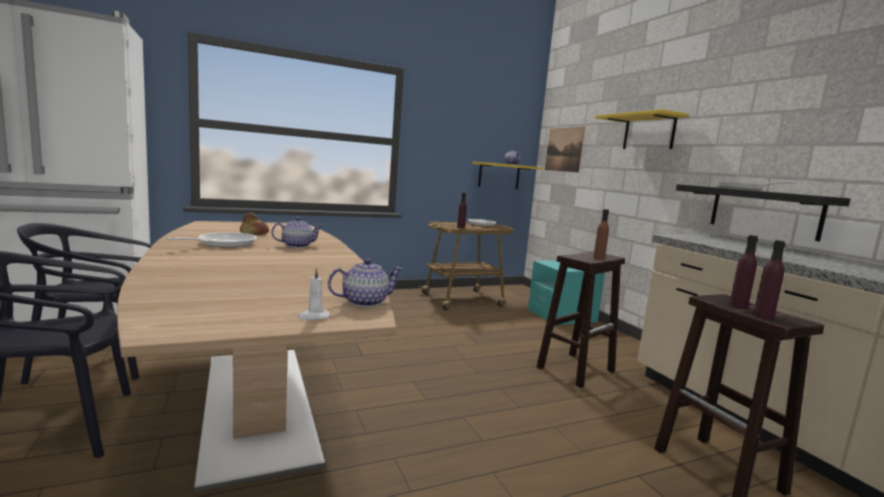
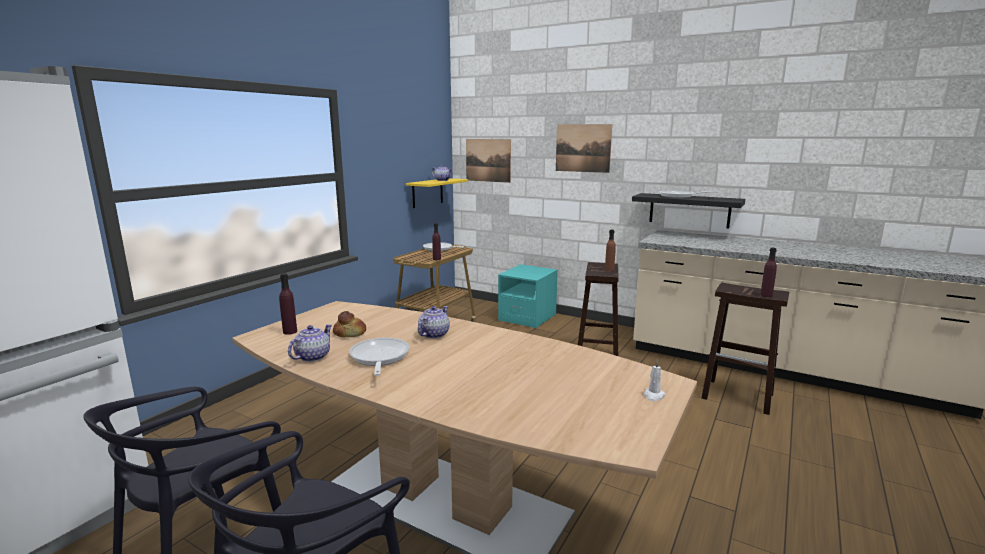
camera: 35 degrees left, 5 degrees up
teapot [328,258,403,307] -> teapot moved to [288,324,332,362]
yellow shelf [595,109,689,149] -> picture [556,124,612,173]
purple bottle [729,235,758,309] -> purple bottle moved to [279,273,297,335]

